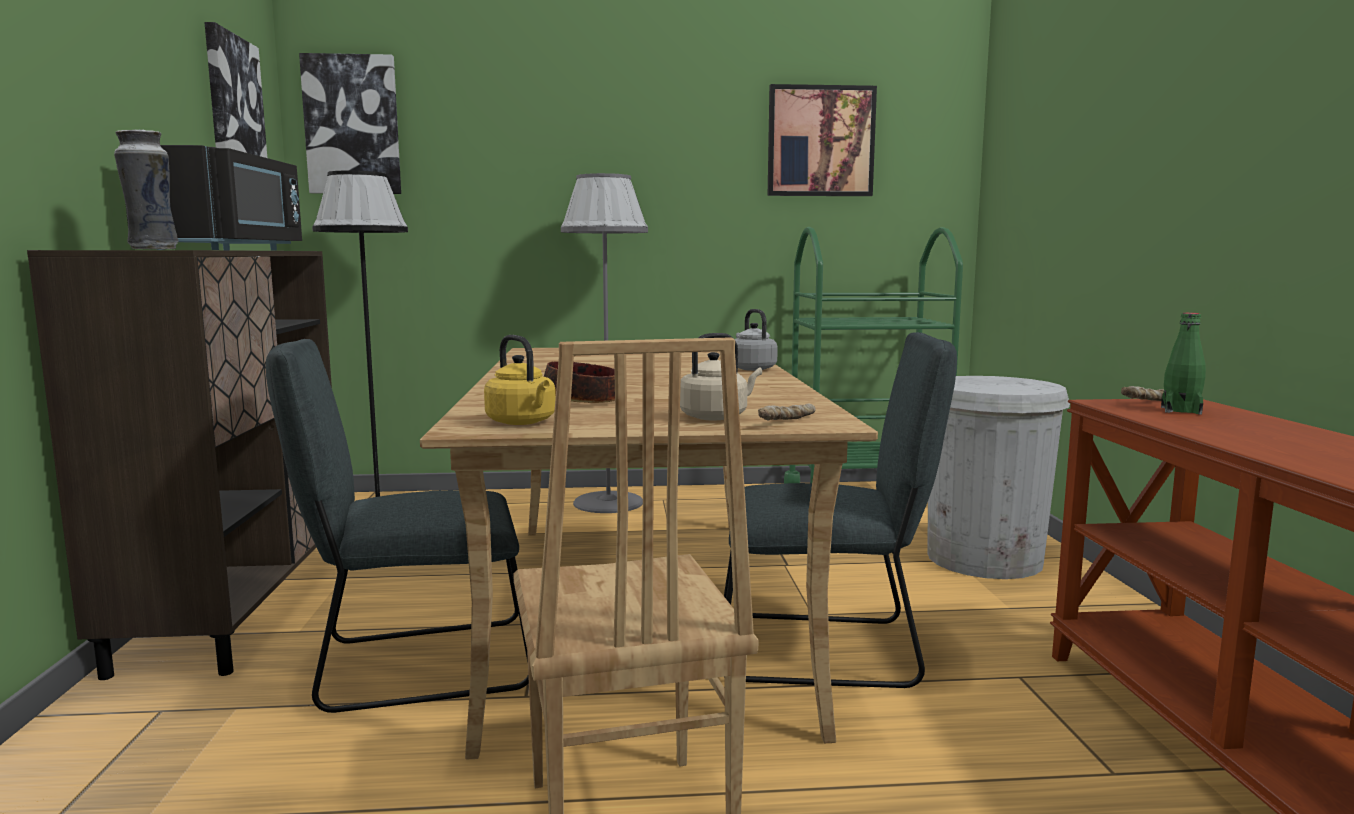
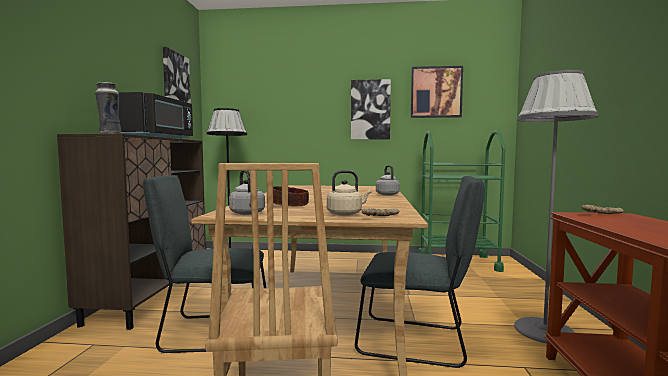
camera: 10 degrees right, 5 degrees down
picture [299,53,401,194] -> picture moved to [351,79,391,140]
yellow kettle [484,335,556,425] -> grey kettle [229,171,265,215]
grey floor lamp [561,173,648,513] -> grey floor lamp moved to [514,70,598,344]
white trash can [927,376,1070,579] -> none
green bottle [1161,313,1206,415] -> none

